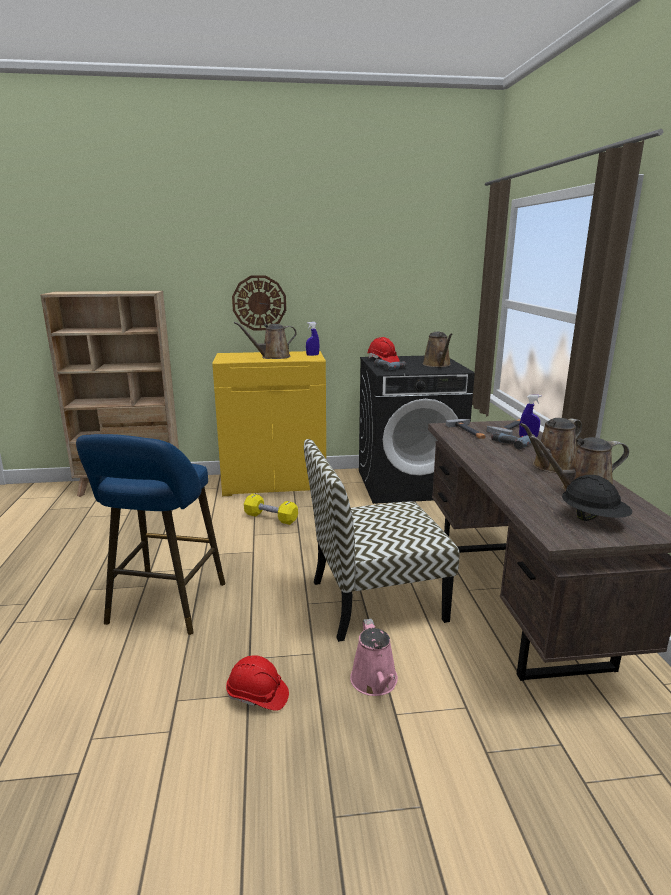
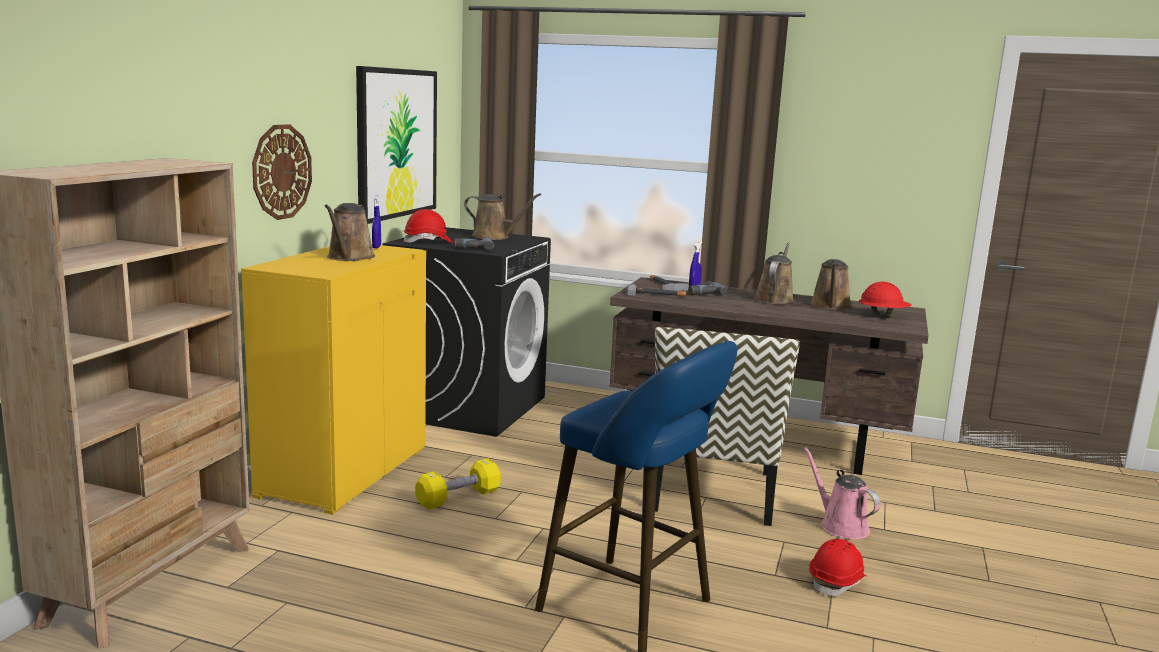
camera: 65 degrees left, 5 degrees down
pink watering can [350,619,398,696] -> pink watering can turned 135 degrees counterclockwise [804,447,881,539]
brown watering can [520,418,582,473] -> brown watering can turned 150 degrees counterclockwise [754,242,794,305]
black hard hat [562,475,632,521] -> red hard hat [859,282,912,318]
none -> picture [356,66,437,224]

